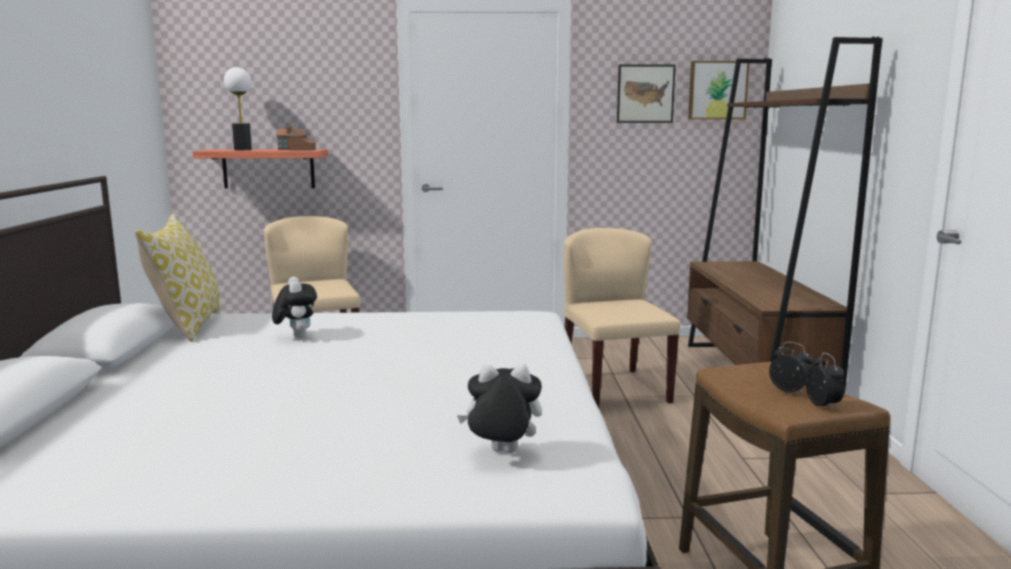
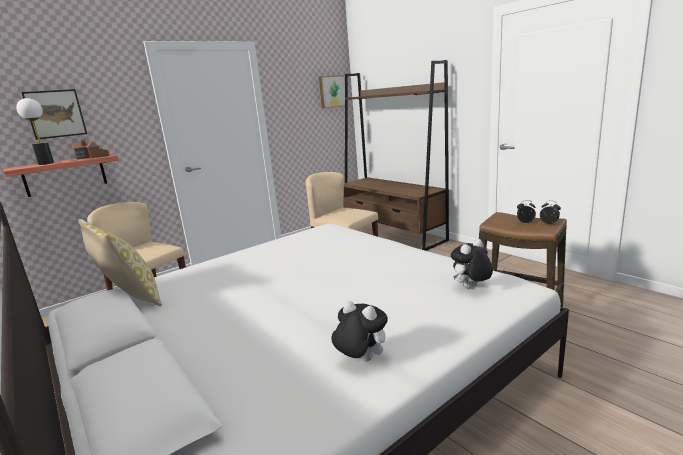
camera: 35 degrees left, 5 degrees up
plush toy [272,277,317,338] -> plush toy moved to [331,301,388,362]
picture [617,64,676,123] -> picture moved to [21,89,87,140]

